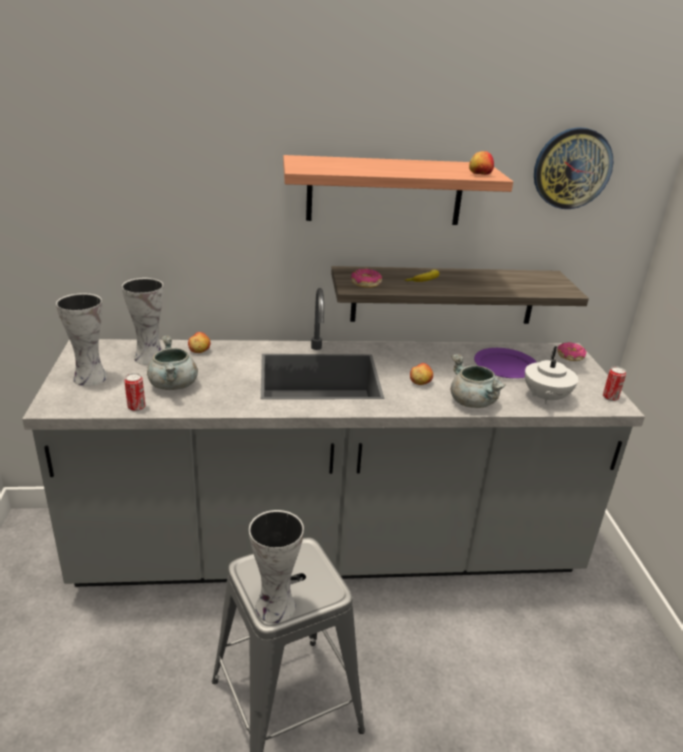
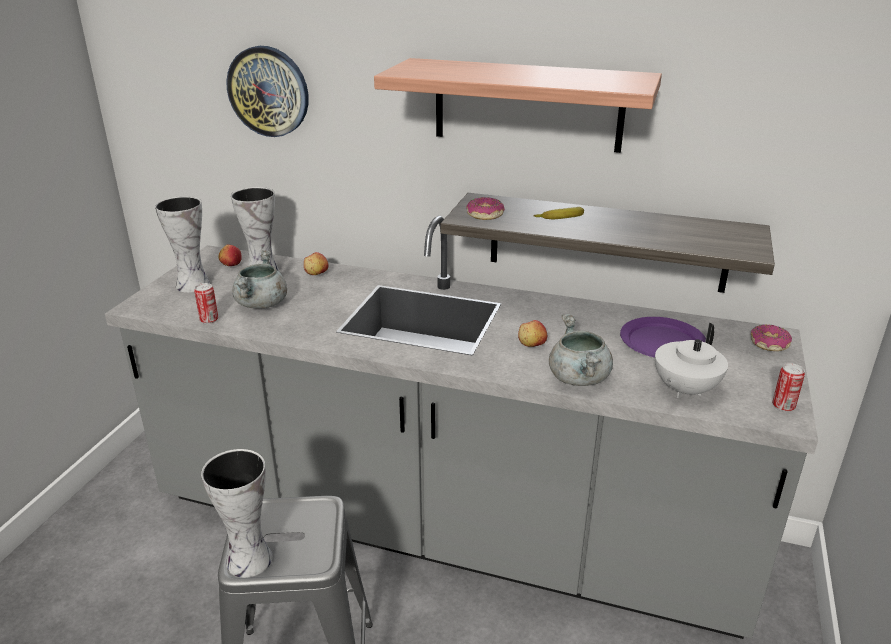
camera: 25 degrees right, 0 degrees up
apple [469,151,494,175] -> apple moved to [219,244,242,266]
wall clock [534,127,613,209] -> wall clock moved to [226,46,309,137]

